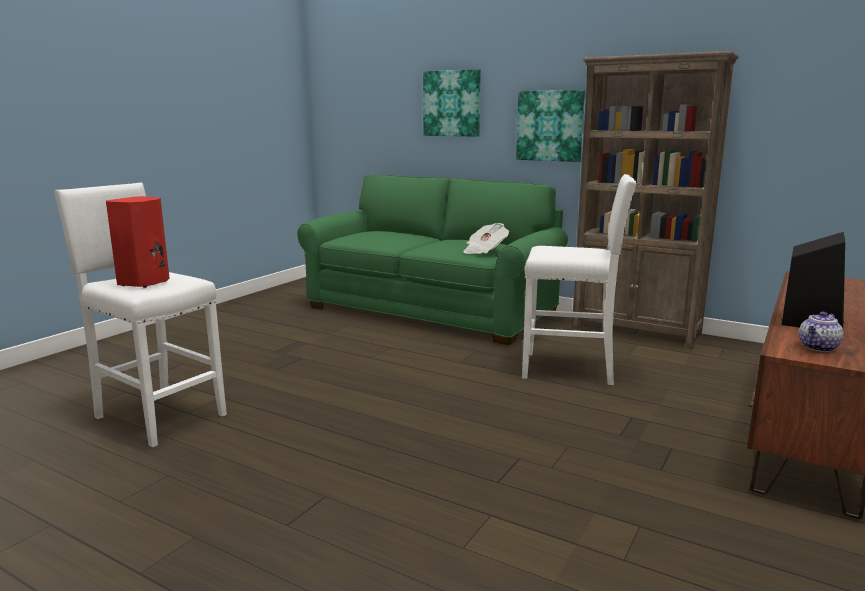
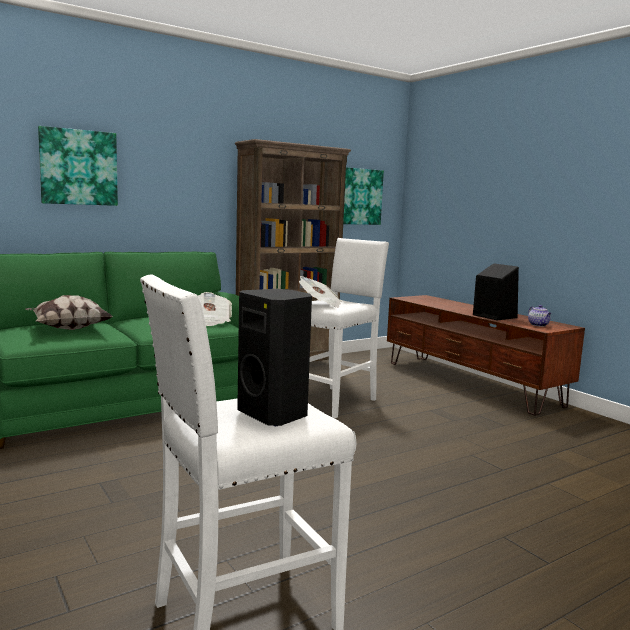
camera: 65 degrees left, 5 degrees down
red speaker [106,196,169,288] -> black speaker [237,289,312,426]
picture [516,90,585,162] -> picture moved to [343,167,384,225]
none -> pillow [25,295,113,330]
none -> newspaper [299,276,342,308]

